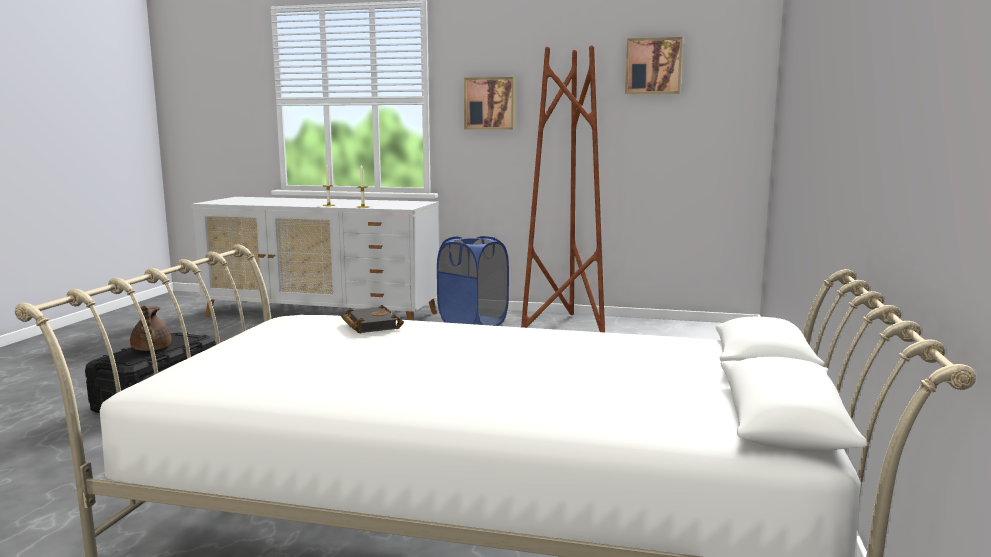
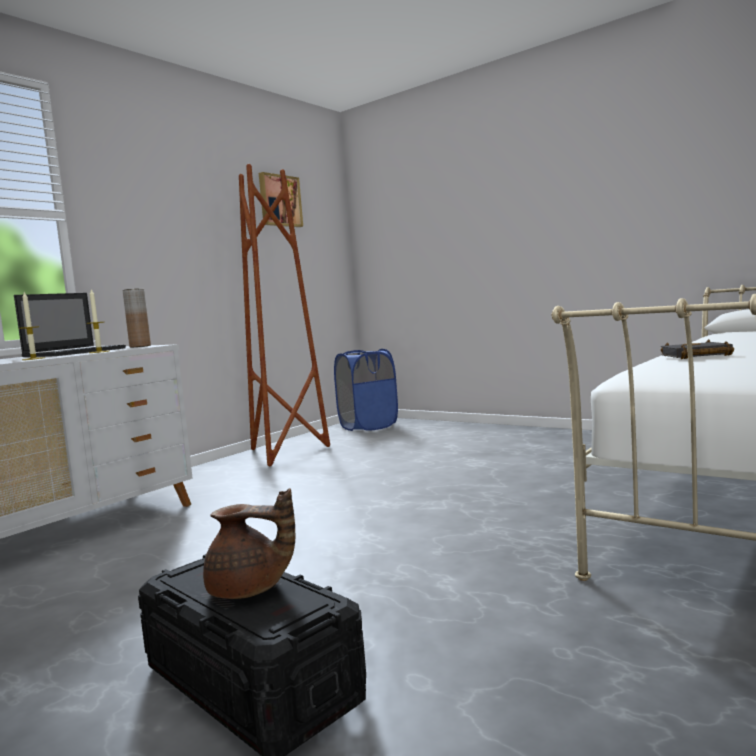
camera: 65 degrees left, 5 degrees down
blue laundry basket [437,236,509,326] -> blue laundry basket moved to [334,349,398,431]
picture [464,77,515,130] -> none
none -> laptop [14,293,126,357]
none -> brown vase [123,289,151,348]

